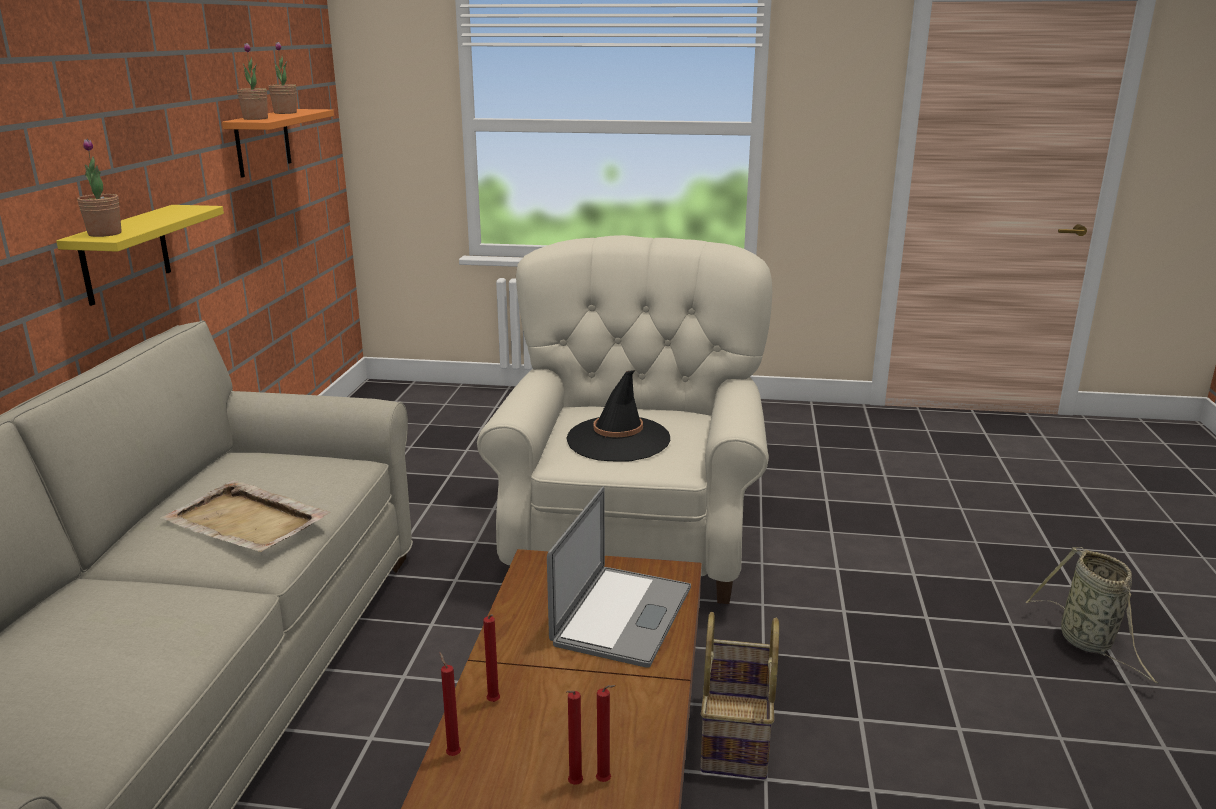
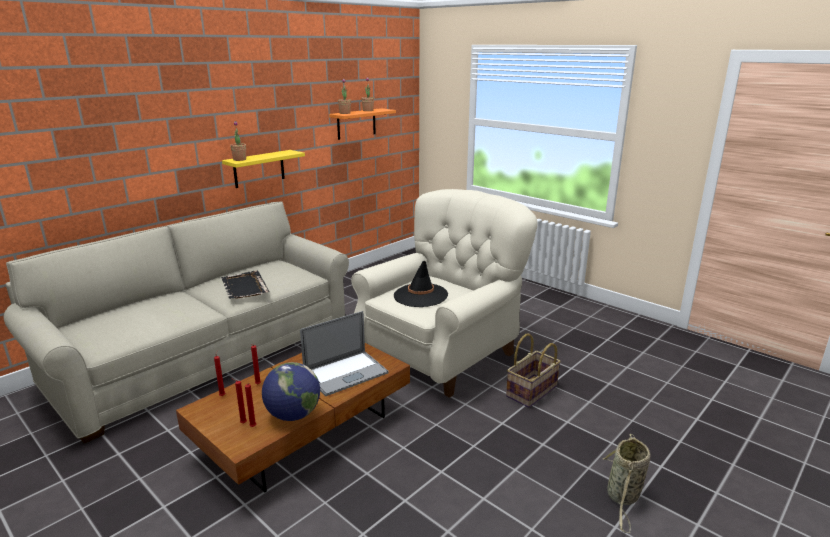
camera: 35 degrees right, 0 degrees up
beige tray [160,480,330,552] -> black tray [221,270,270,299]
basket [700,612,779,779] -> basket moved to [506,334,561,408]
none -> globe [262,362,320,421]

